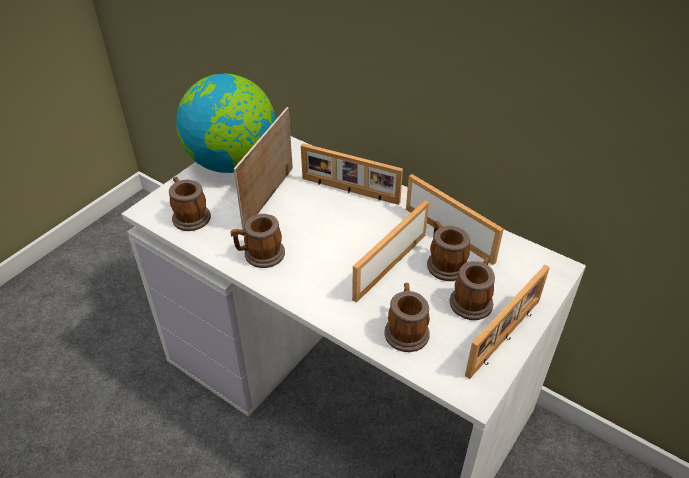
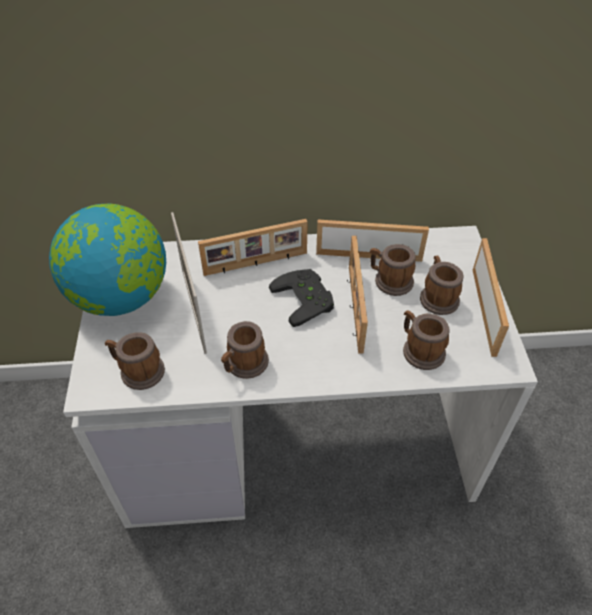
camera: 40 degrees left, 5 degrees up
none -> black game controller [269,269,334,327]

